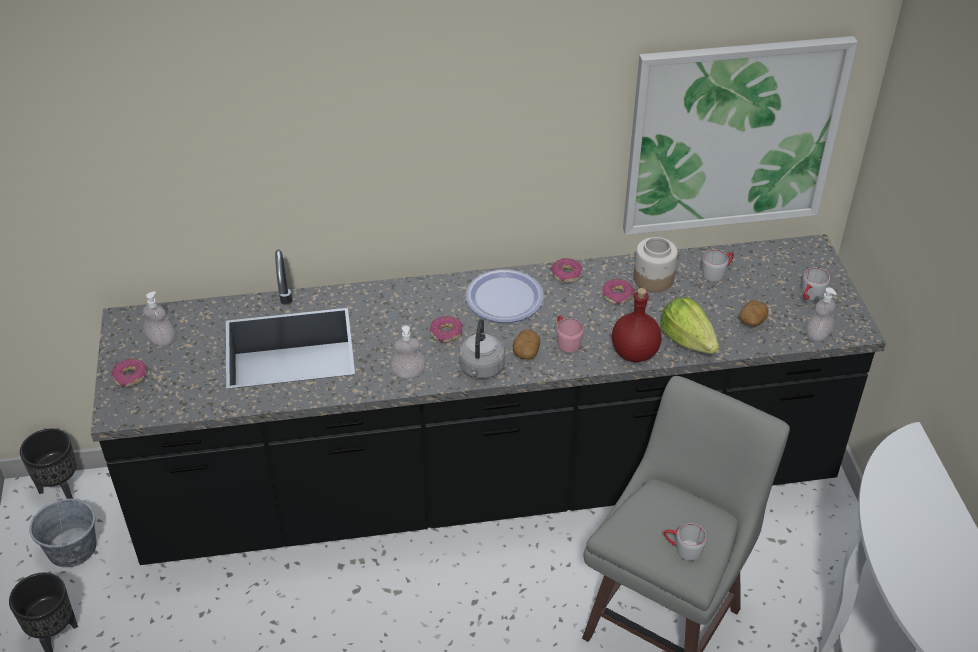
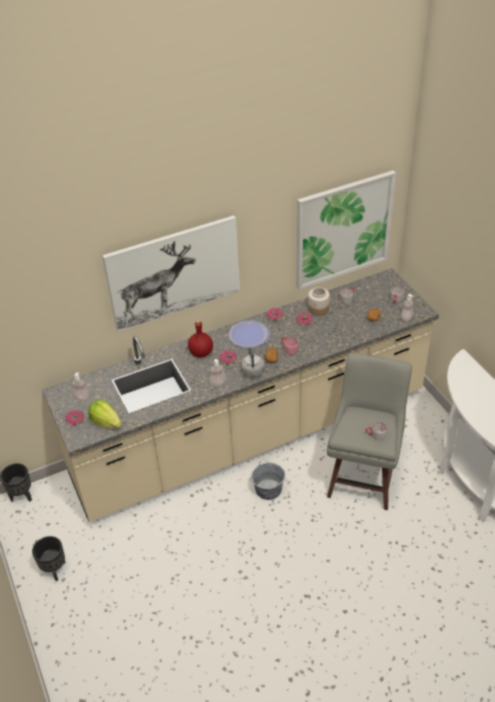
camera: 15 degrees left, 0 degrees up
grey bucket [29,493,97,567] -> grey bucket moved to [251,463,285,500]
black counter [91,234,886,565] -> beige counter [42,268,439,522]
red bottle [612,288,661,362] -> red bottle moved to [188,320,213,358]
lettuce [660,297,719,354] -> lettuce moved to [88,400,121,428]
none -> picture [102,215,240,331]

